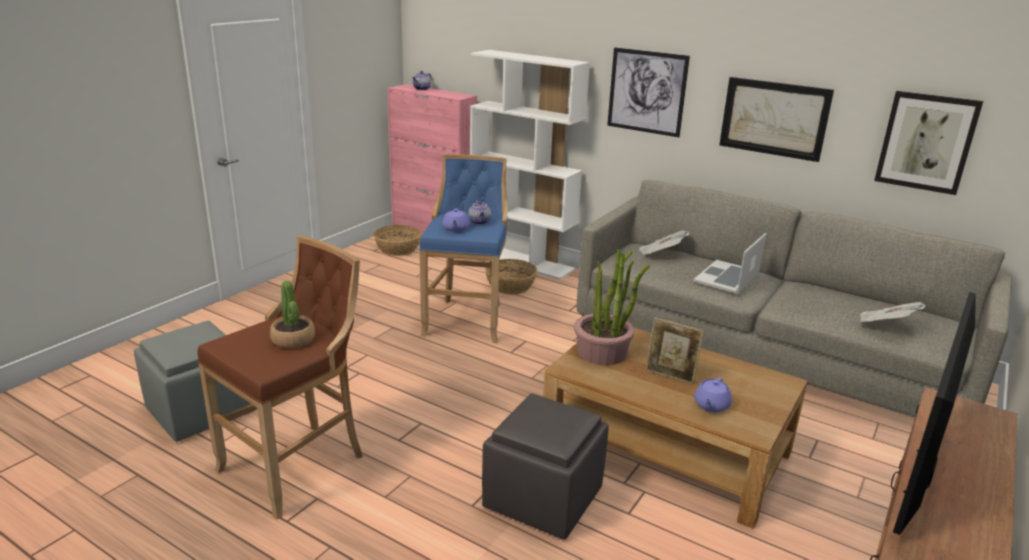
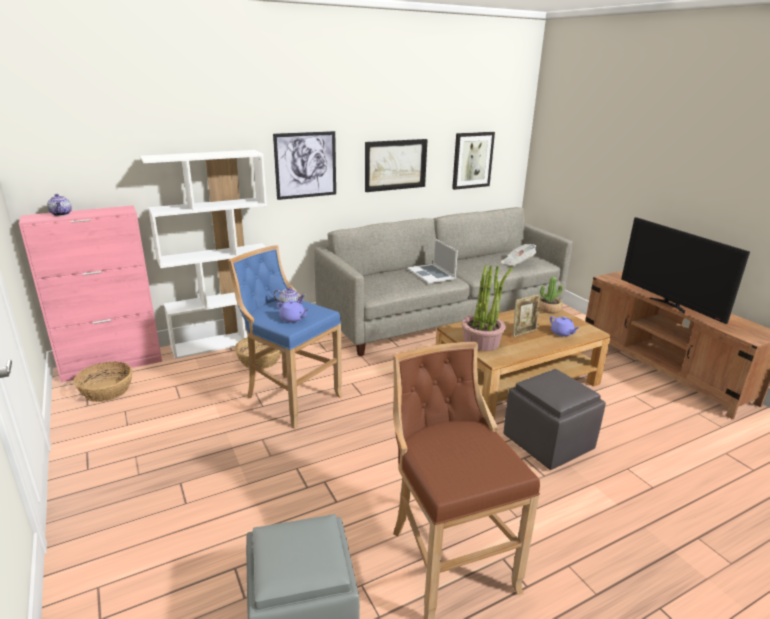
camera: 60 degrees left, 0 degrees up
potted plant [270,280,315,349] -> potted plant moved to [539,277,563,314]
newspaper [639,230,689,255] -> none

